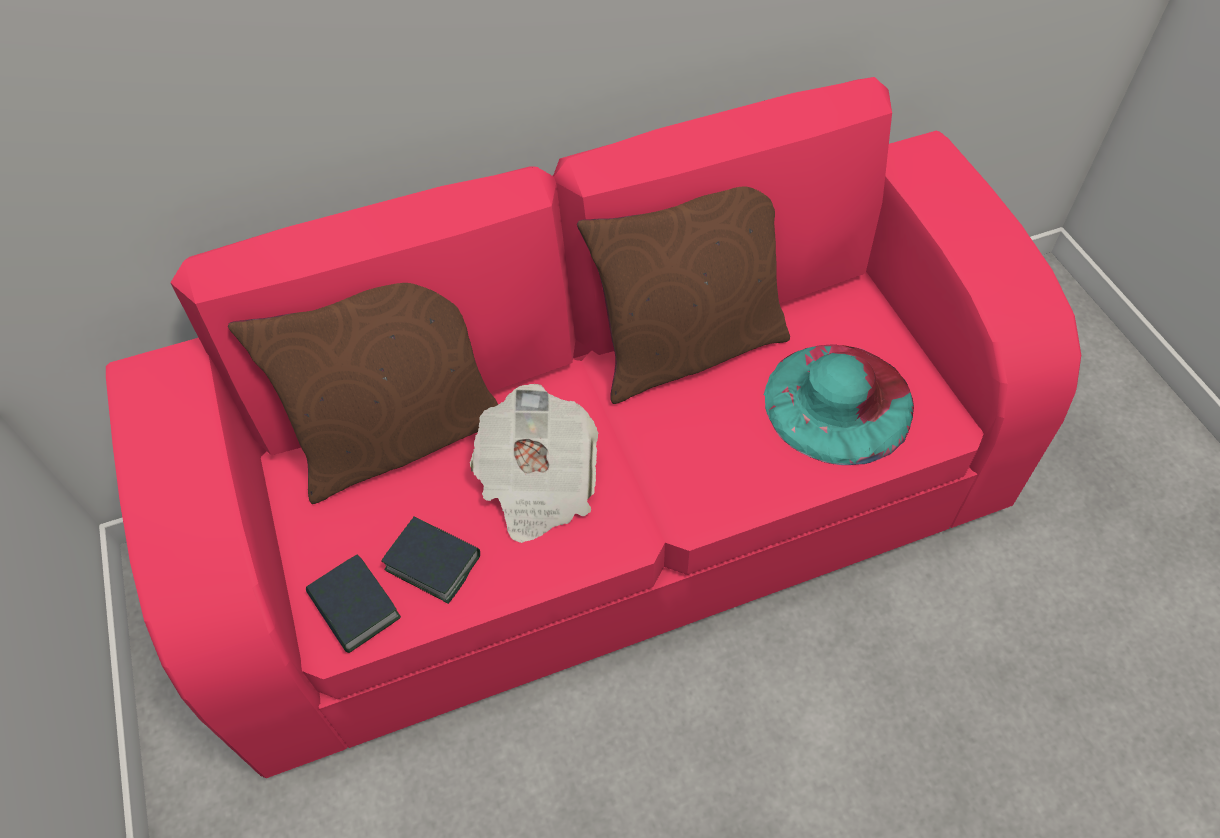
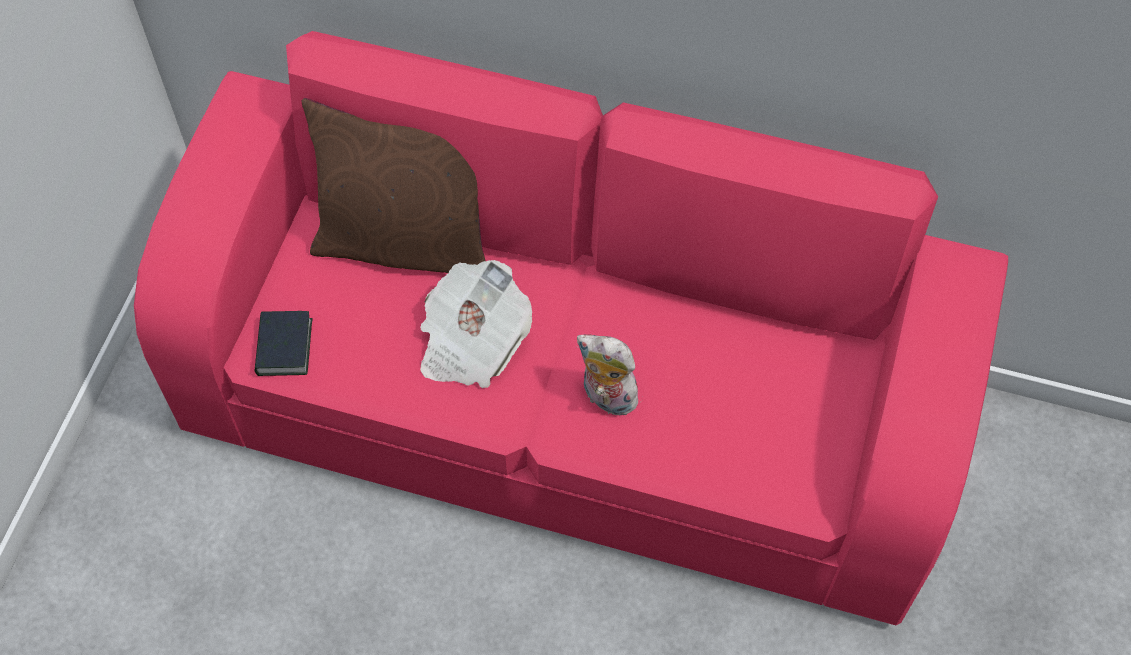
camera: 35 degrees right, 5 degrees up
book [381,517,480,604] -> none
brown pillow [577,187,790,404] -> none
turquoise hat [764,345,914,465] -> none
none -> plush toy [577,334,638,415]

